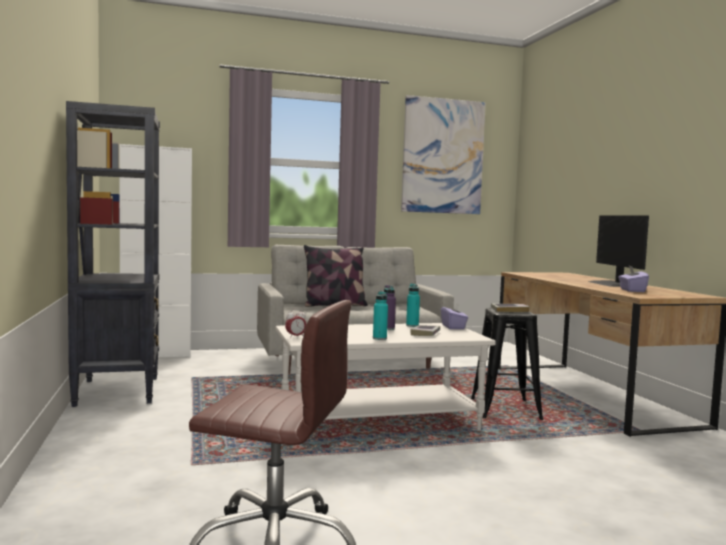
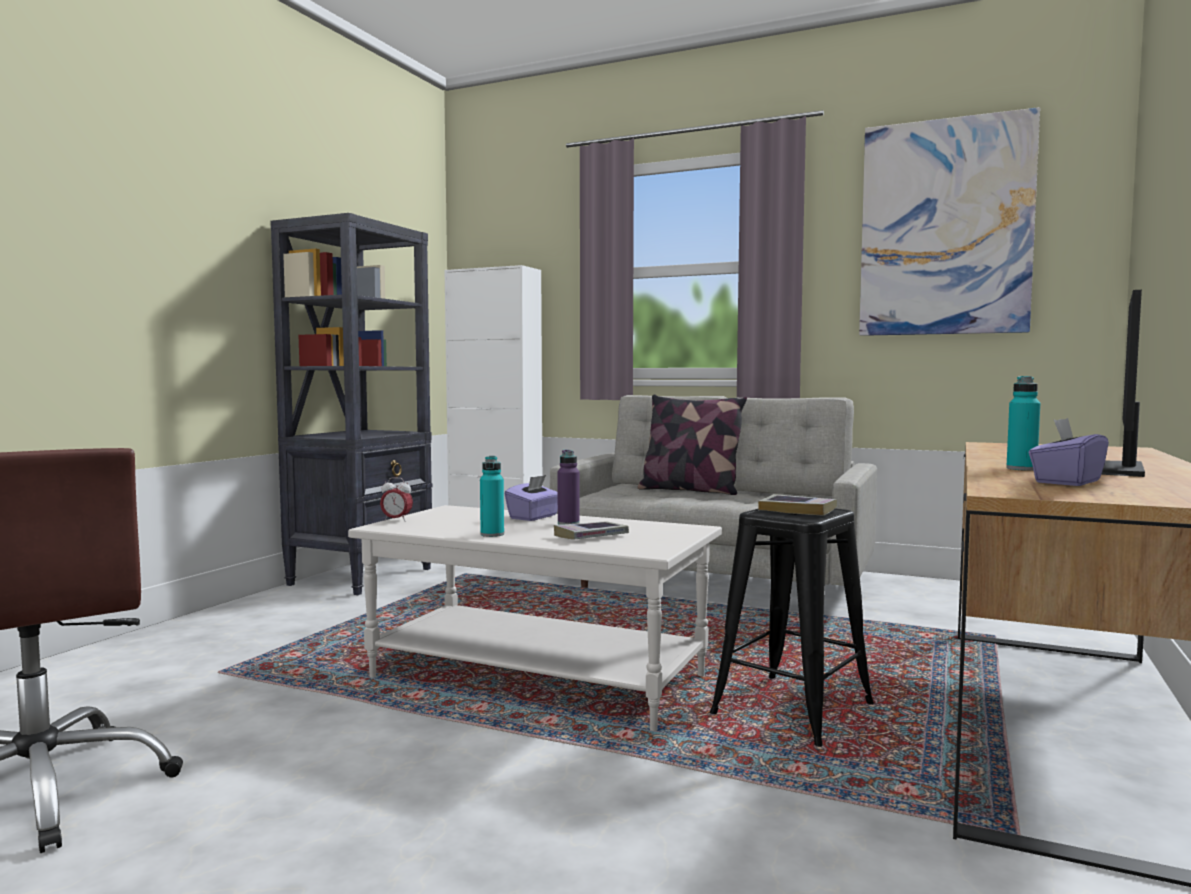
camera: 40 degrees right, 0 degrees up
turquoise bottle [406,284,420,327] -> turquoise bottle moved to [1006,376,1040,471]
purple tissue box [441,302,468,329] -> purple tissue box moved to [504,475,558,521]

